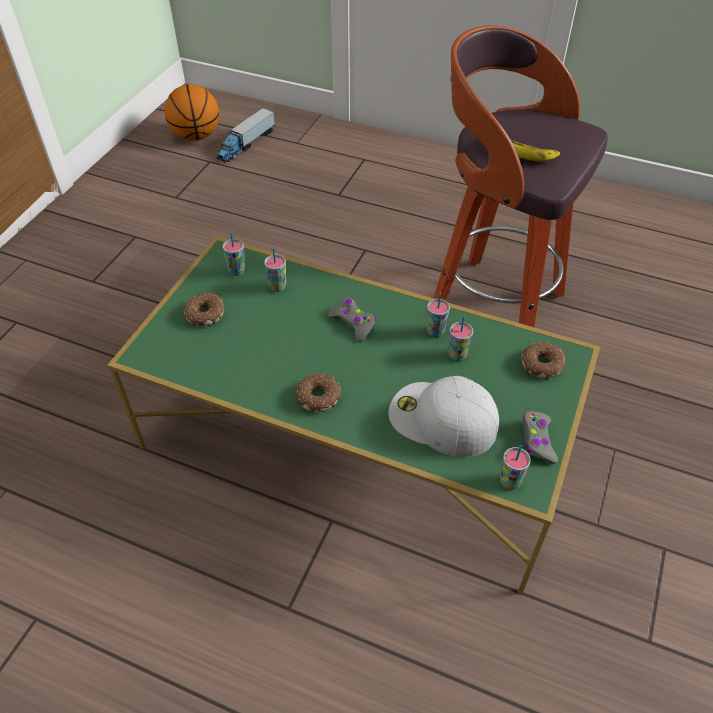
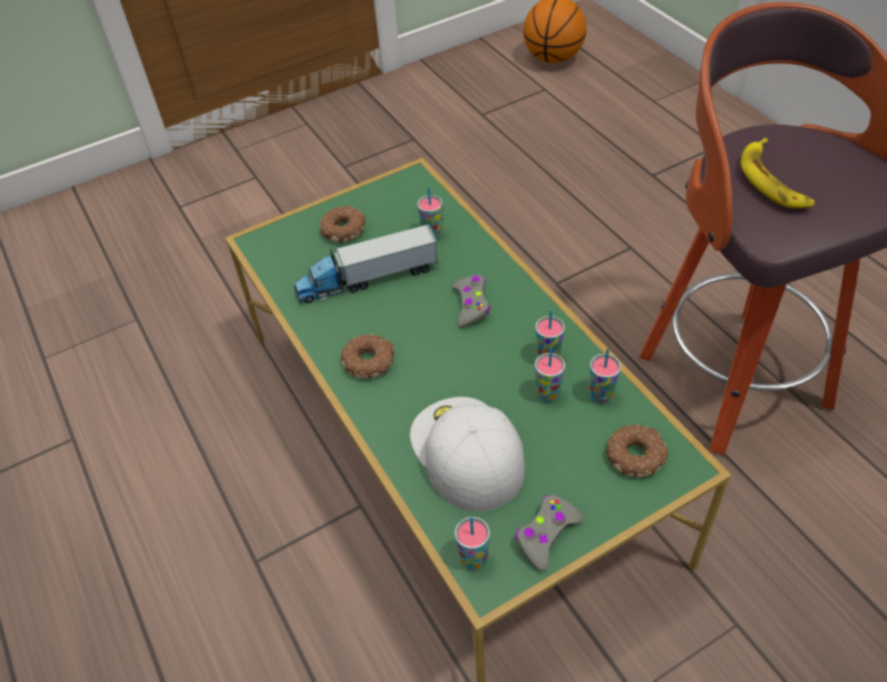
camera: 40 degrees right, 0 degrees up
toy truck [216,107,275,162] -> toy truck moved to [294,224,438,303]
cup [223,232,245,276] -> cup moved to [589,348,621,403]

